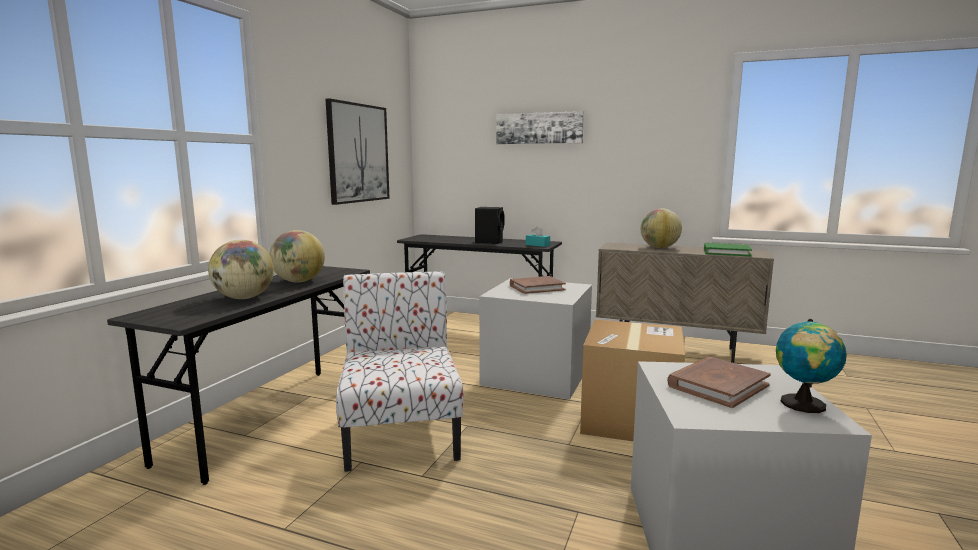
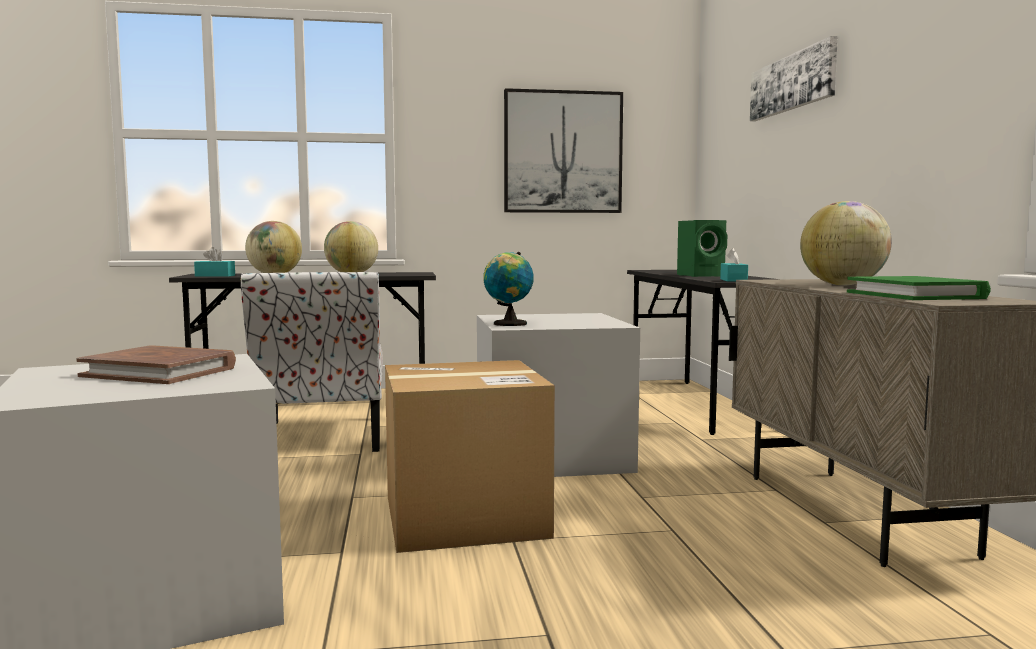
camera: 60 degrees right, 5 degrees down
chair [336,271,464,472] -> chair turned 120 degrees clockwise [241,272,383,452]
black speaker [475,207,505,244] -> green speaker [677,220,727,277]
brown book [510,276,566,294] -> none
globe [776,319,847,413] -> globe moved to [483,252,534,326]
none -> turquoise tissue box [194,247,235,277]

